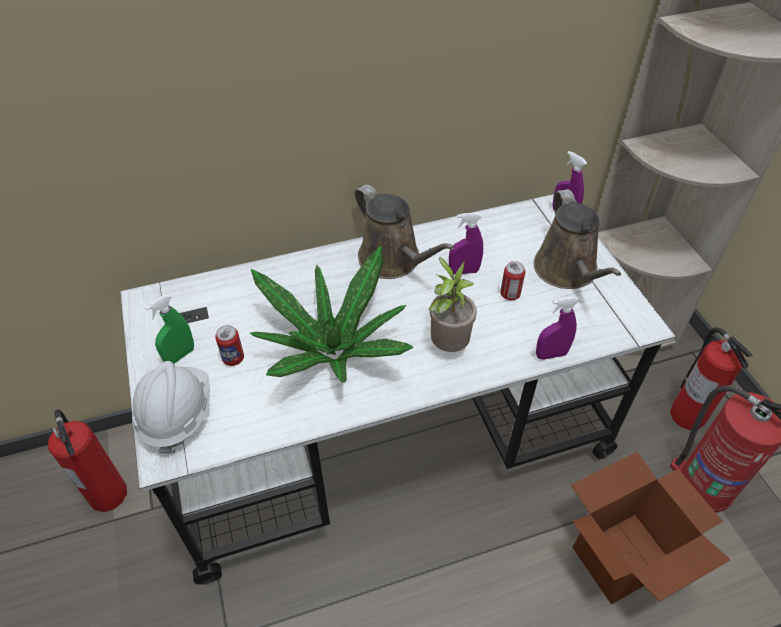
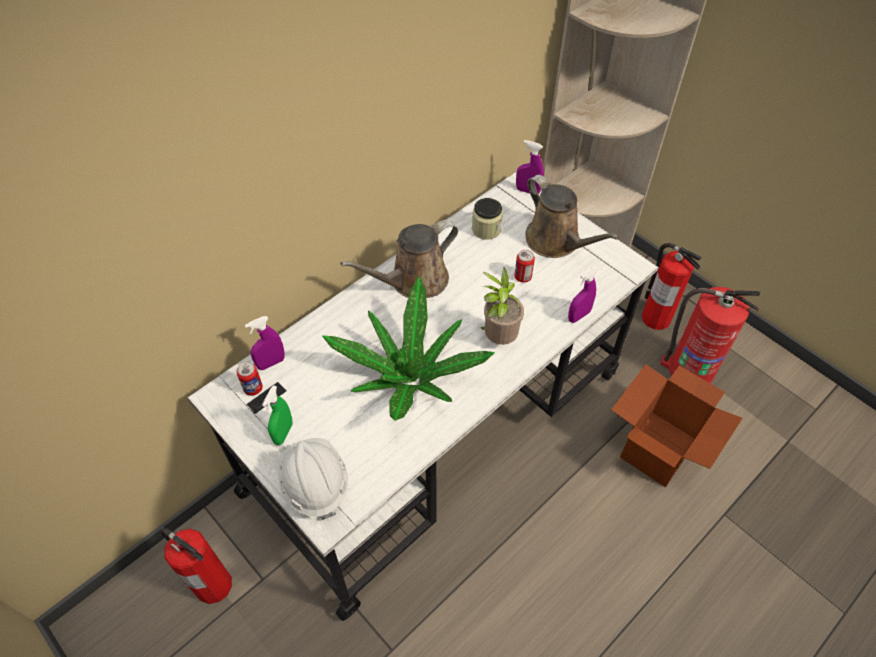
camera: 25 degrees left, 5 degrees up
can [215,325,244,366] -> can moved to [236,361,263,396]
brown watering can [355,184,455,279] -> brown watering can turned 120 degrees clockwise [340,220,458,298]
purple spray bottle [449,213,483,274] -> purple spray bottle moved to [245,316,285,370]
none -> jar [472,198,503,240]

